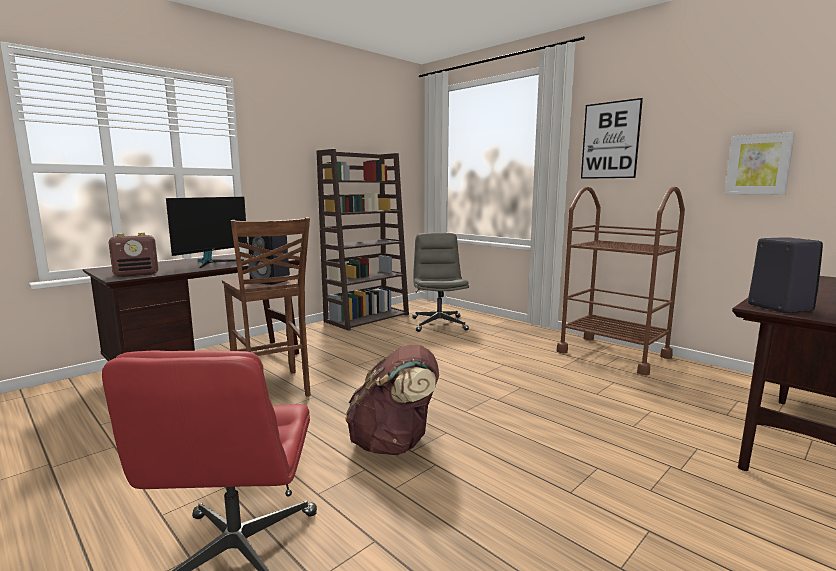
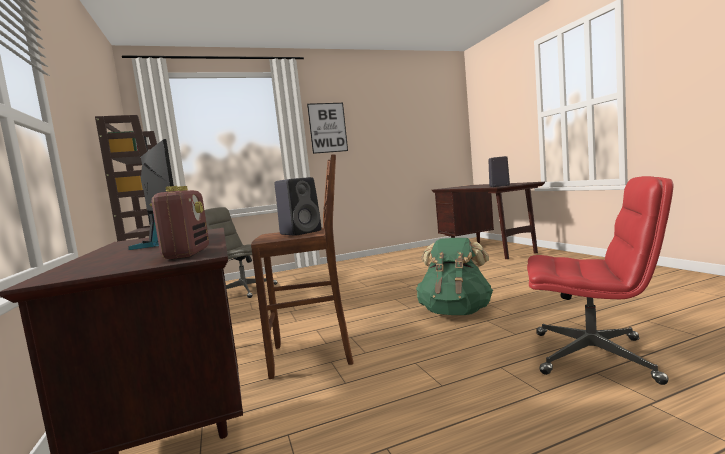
camera: 65 degrees left, 5 degrees down
brown backpack [345,344,439,455] -> green backpack [416,238,493,315]
brown cart [557,186,685,376] -> none
picture [725,132,795,195] -> none

